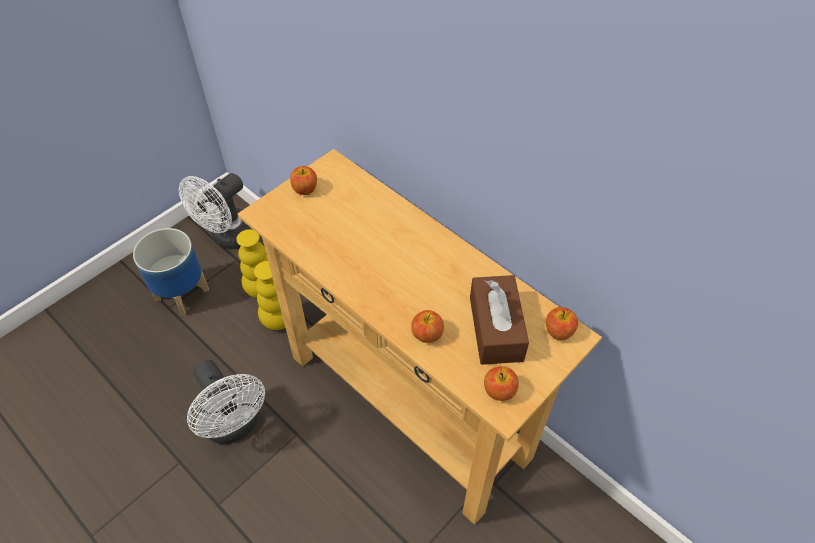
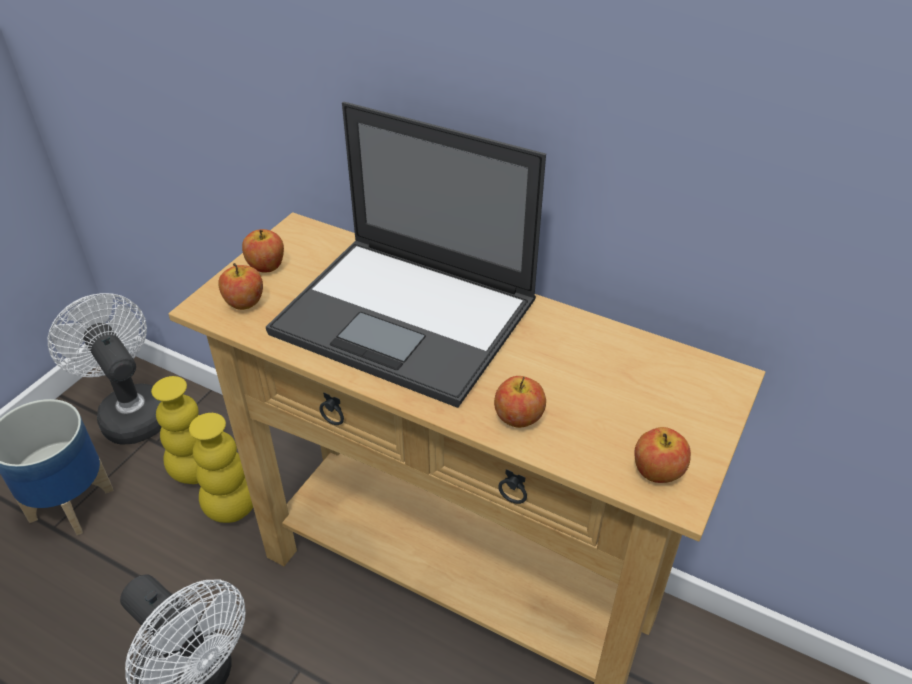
camera: 15 degrees left, 10 degrees down
white fan [179,173,253,249] -> white fan turned 120 degrees clockwise [48,293,161,444]
brown tissue box [470,275,529,365] -> none
apple [546,307,578,340] -> apple moved to [218,263,263,310]
none -> laptop [266,102,546,408]

